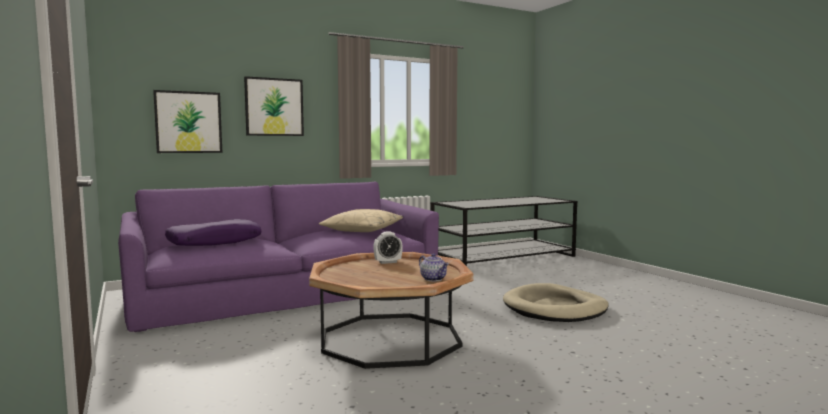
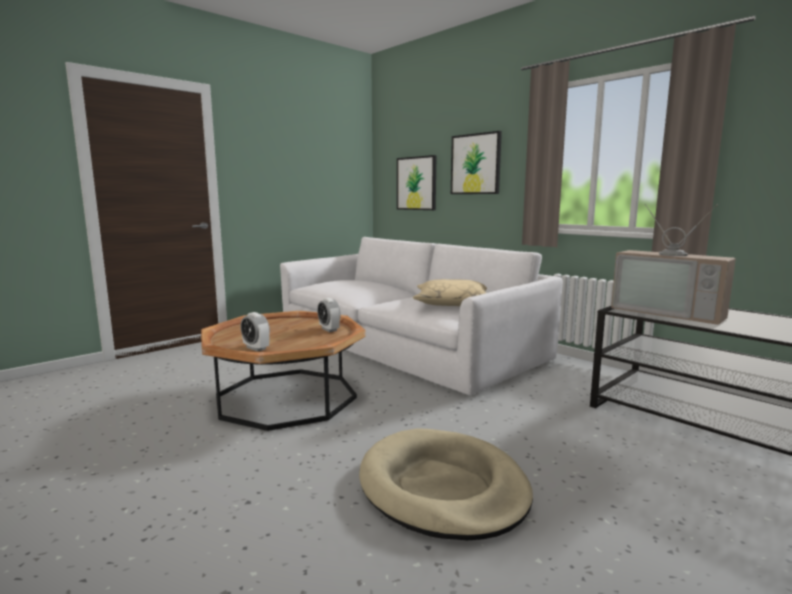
camera: 75 degrees right, 5 degrees up
purple sofa [118,182,439,332] -> white sofa [280,237,563,395]
purple pillow [165,219,261,246] -> none
teapot [419,253,449,281] -> alarm clock [240,312,270,352]
none -> television [611,204,736,325]

